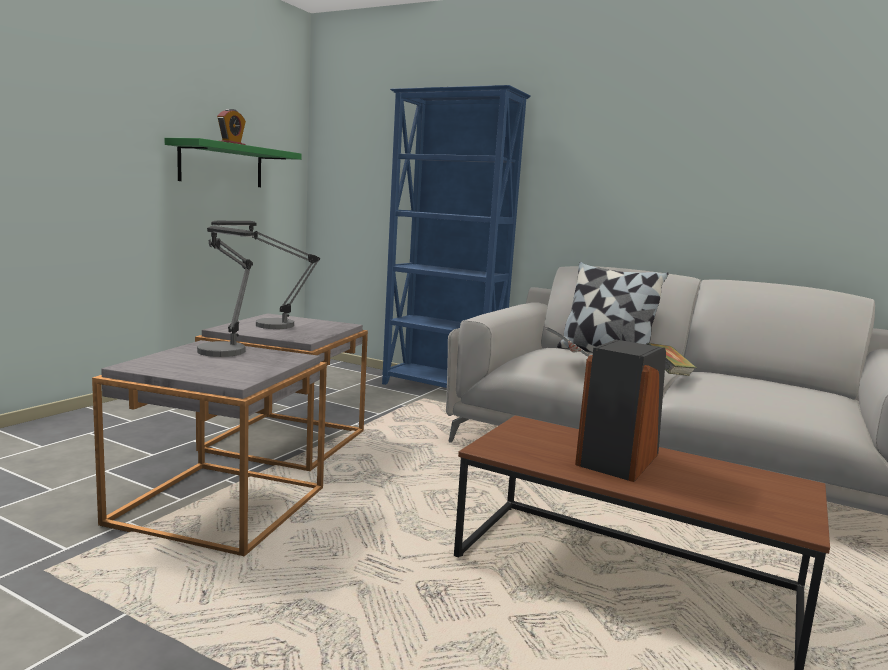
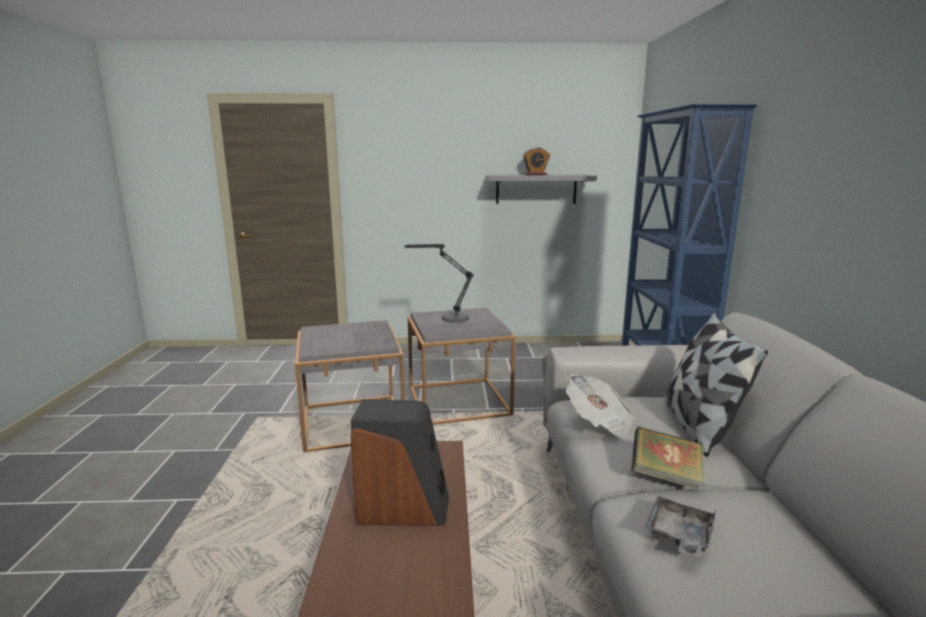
camera: 60 degrees right, 5 degrees up
green shelf [165,138,302,187] -> grey shelf [486,175,597,204]
table lamp [197,226,254,357] -> none
none -> grey tray [645,496,716,558]

